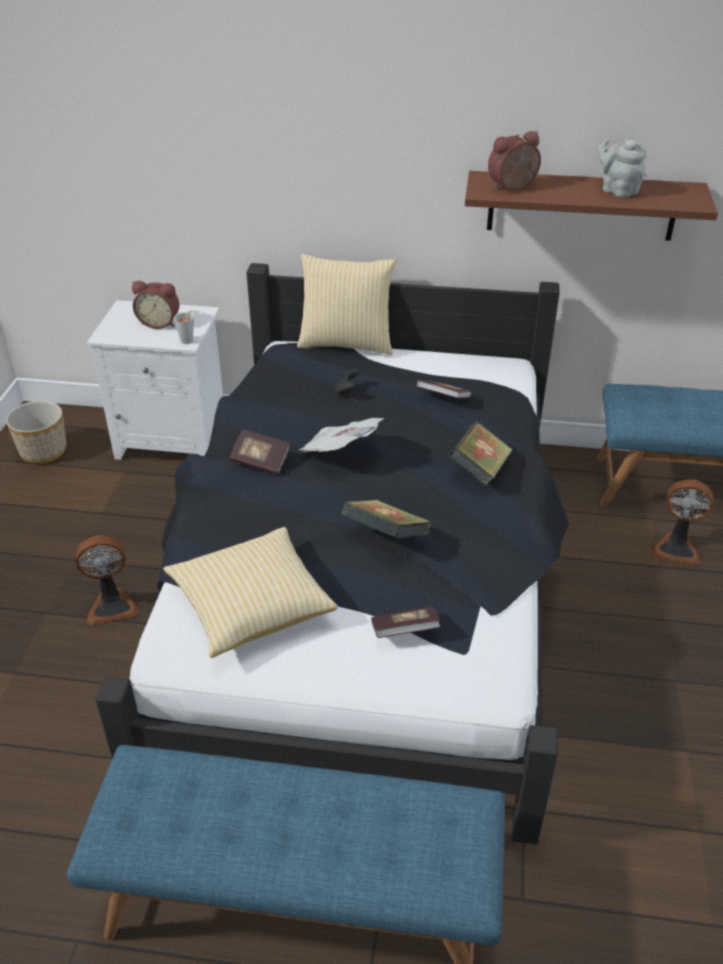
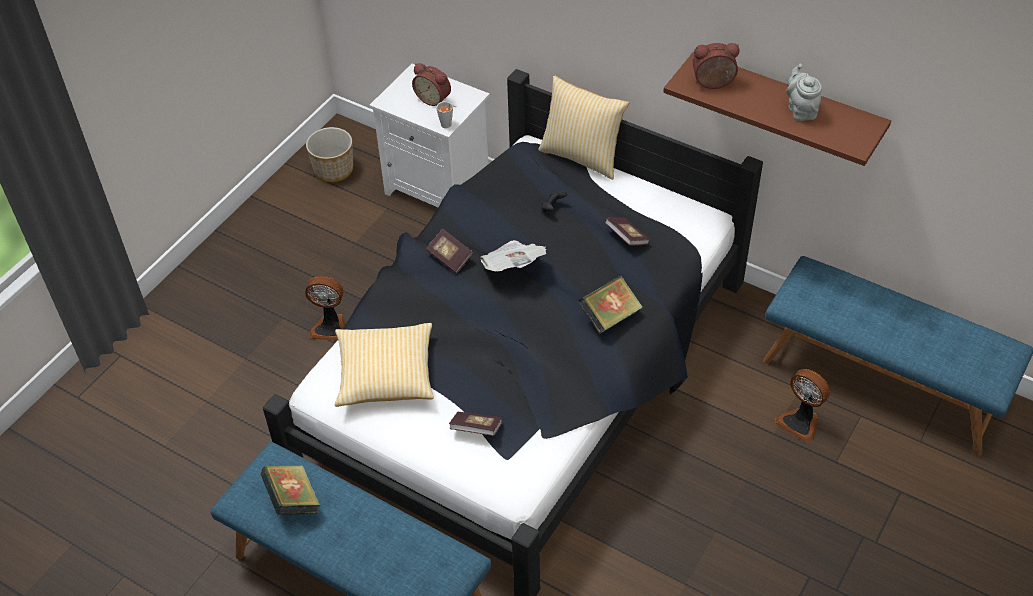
camera: 25 degrees right, 10 degrees up
book [342,500,432,539] -> book moved to [260,465,321,515]

